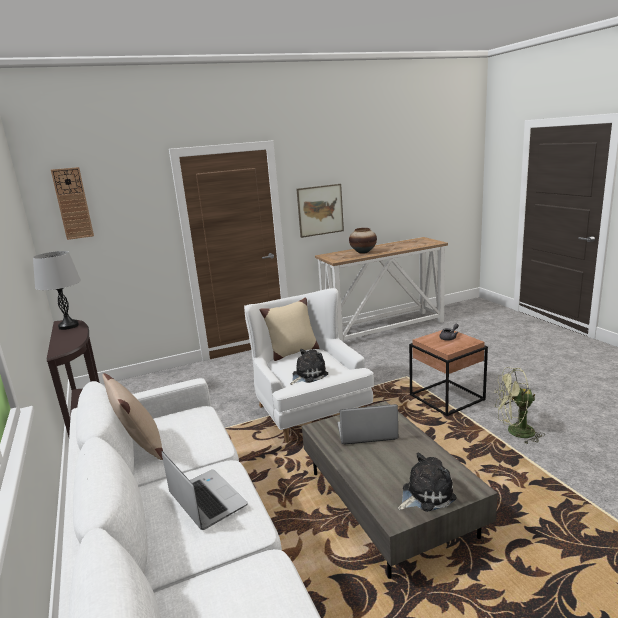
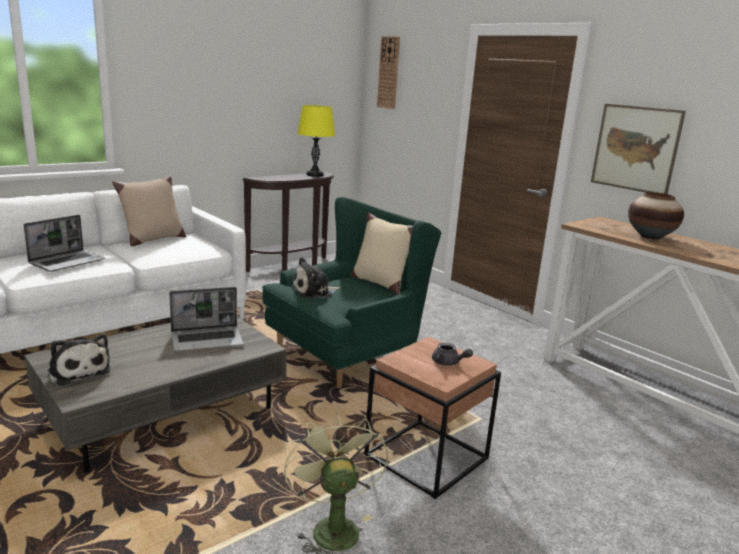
camera: 70 degrees right, 0 degrees up
grey table lamp [33,251,81,330] -> yellow table lamp [297,105,335,177]
white armchair [244,288,374,443] -> green armchair [262,197,441,388]
plush toy [290,349,328,385] -> plush toy turned 120 degrees clockwise [291,257,341,299]
laptop [337,404,398,444] -> laptop turned 90 degrees clockwise [169,287,244,351]

